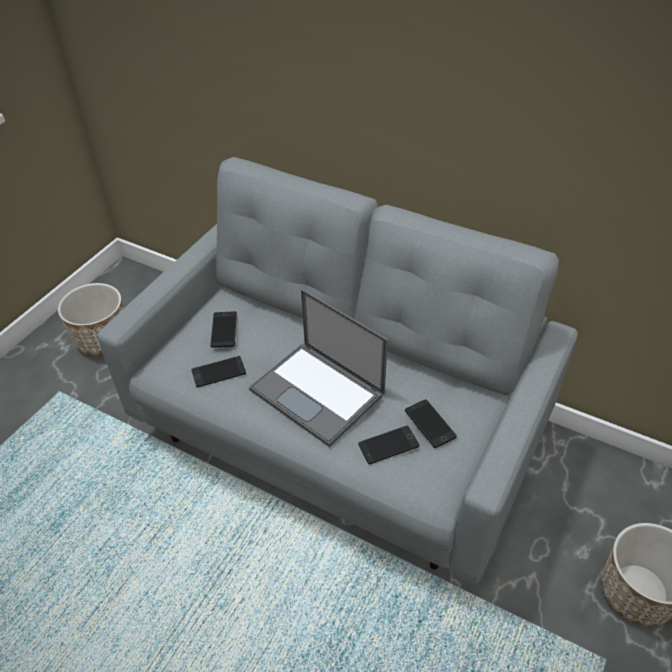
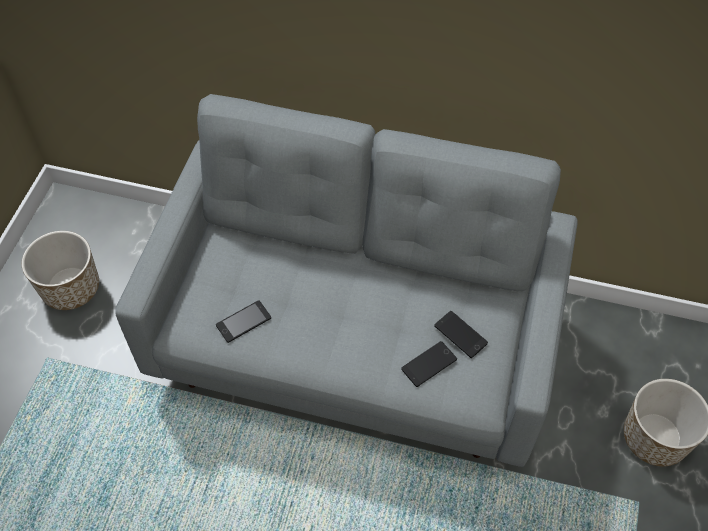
camera: 15 degrees left, 10 degrees up
phone [211,311,237,348] -> none
laptop [249,289,388,447] -> none

